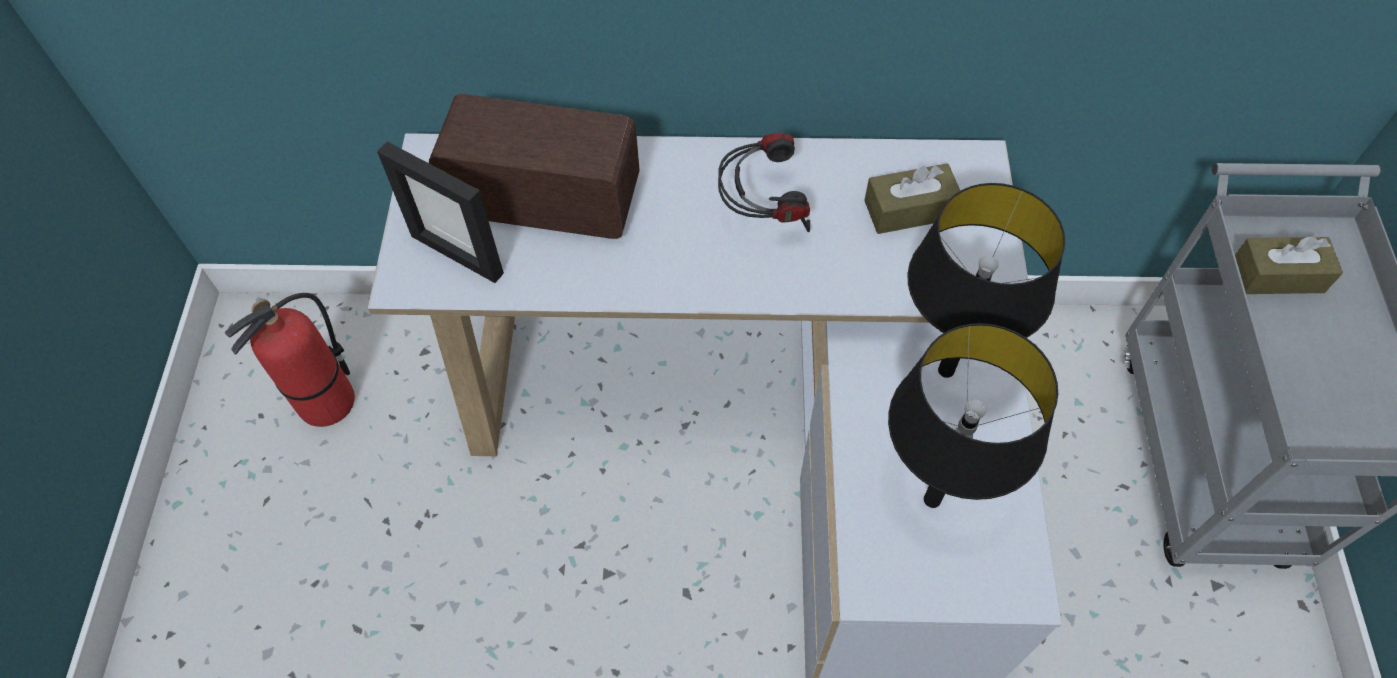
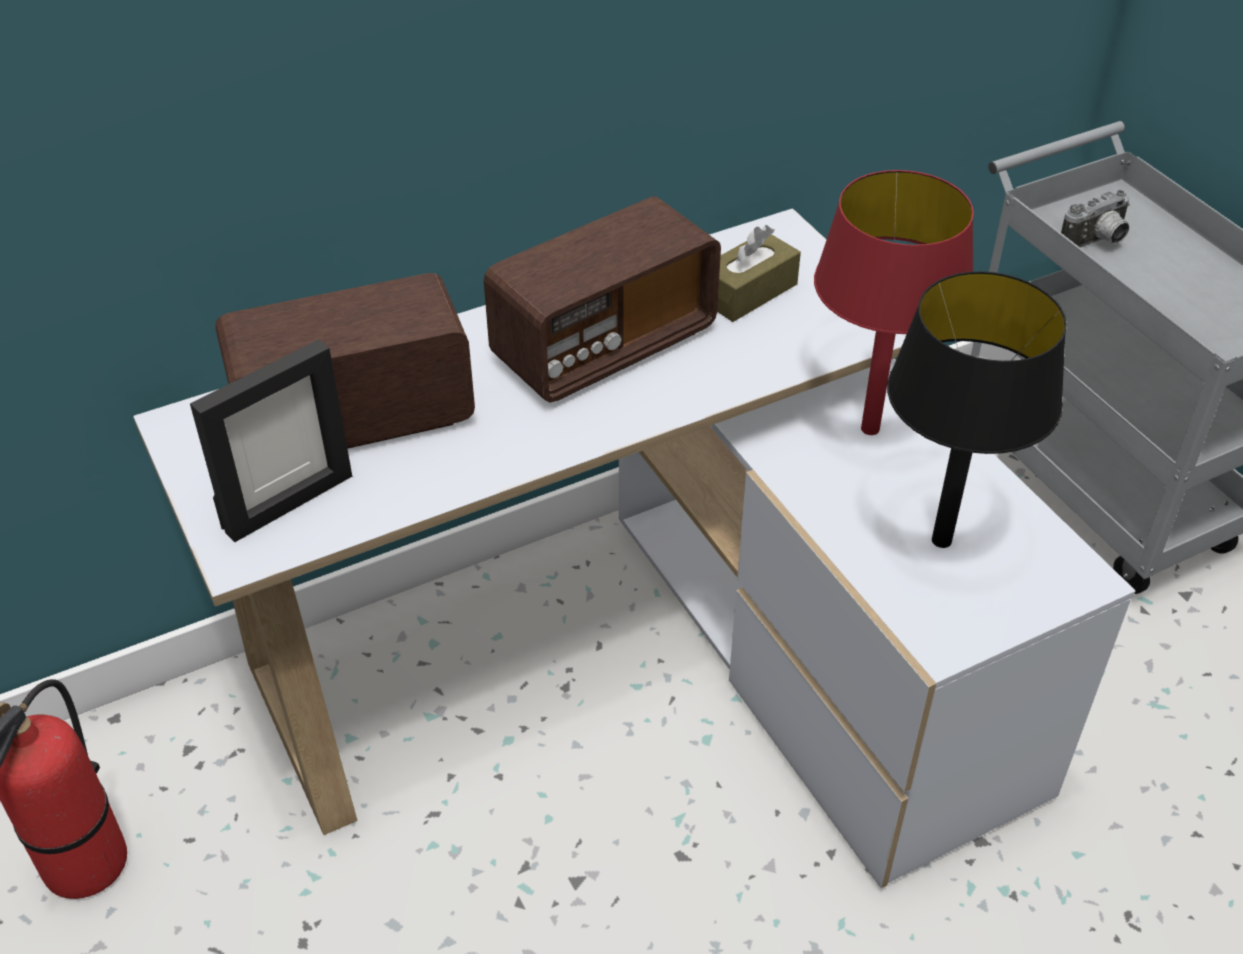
camera: 30 degrees left, 15 degrees down
picture frame [377,141,504,283] -> picture frame turned 45 degrees counterclockwise [190,339,352,542]
headphones [718,133,810,232] -> radio [484,196,721,403]
black table lamp [907,183,1065,378] -> red table lamp [814,170,974,435]
brown tissue box [1235,237,1343,294] -> camera [1061,190,1130,248]

